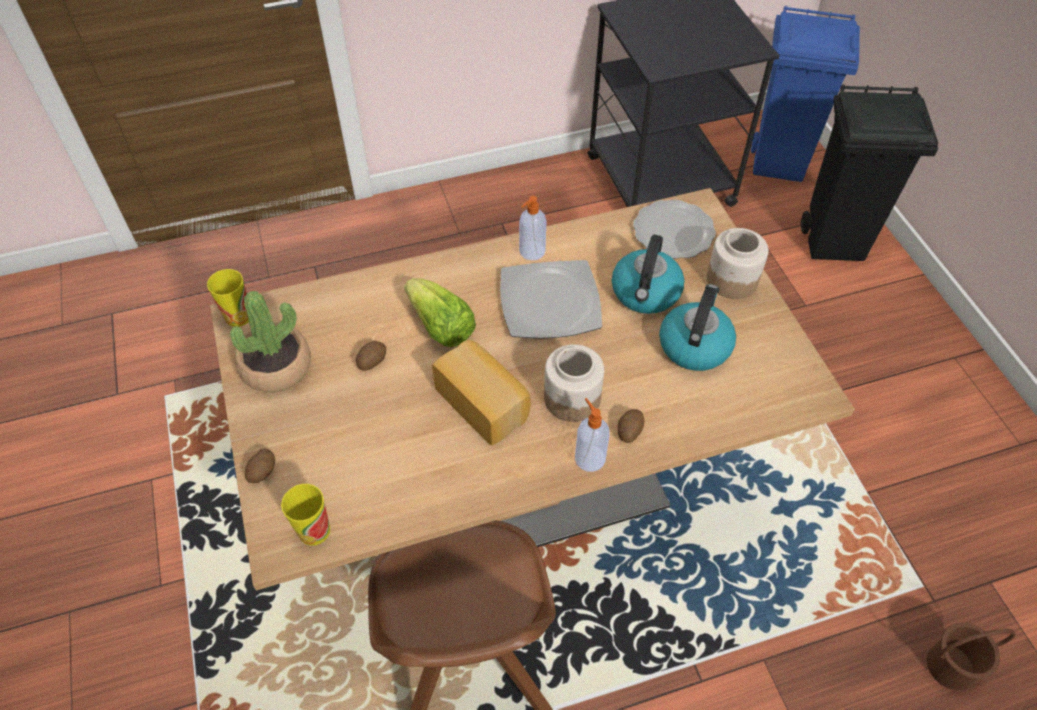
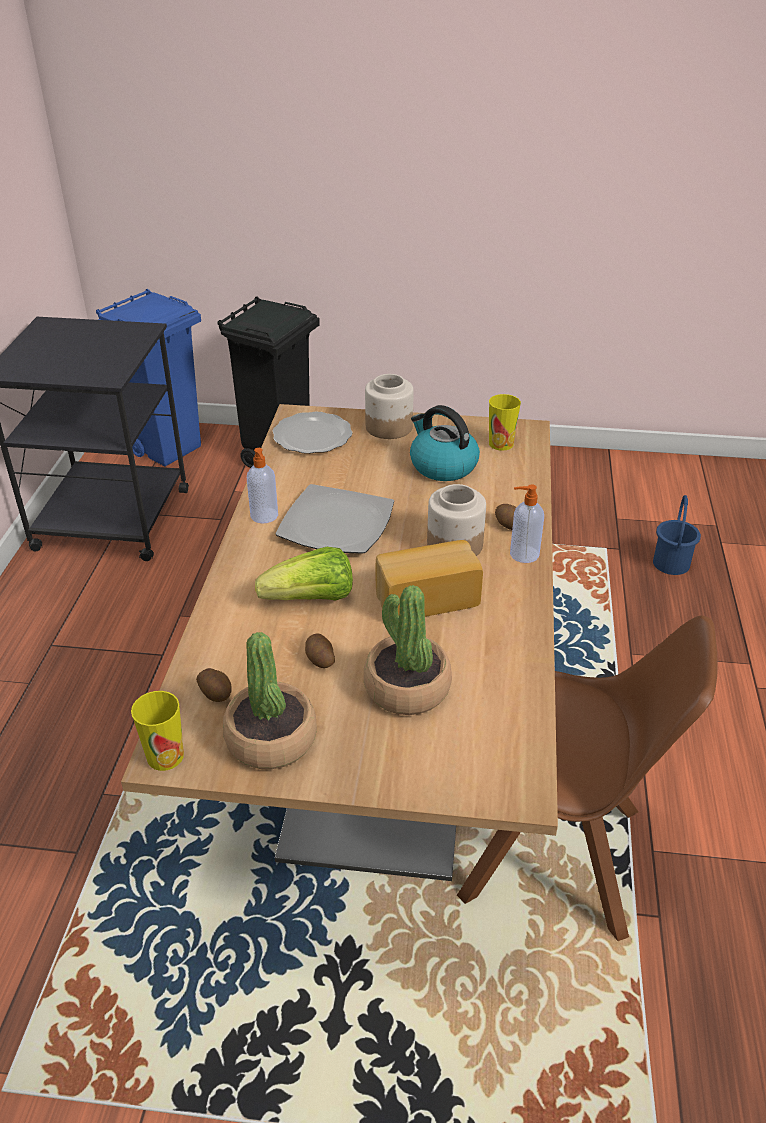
camera: 65 degrees left, 15 degrees down
potato [245,448,275,483] -> potato moved to [196,668,232,702]
cup [281,484,330,545] -> cup moved to [489,394,521,451]
kettle [612,235,684,314] -> none
brown bucket [927,623,1016,690] -> blue bucket [653,495,701,575]
none -> potted plant [364,585,452,715]

